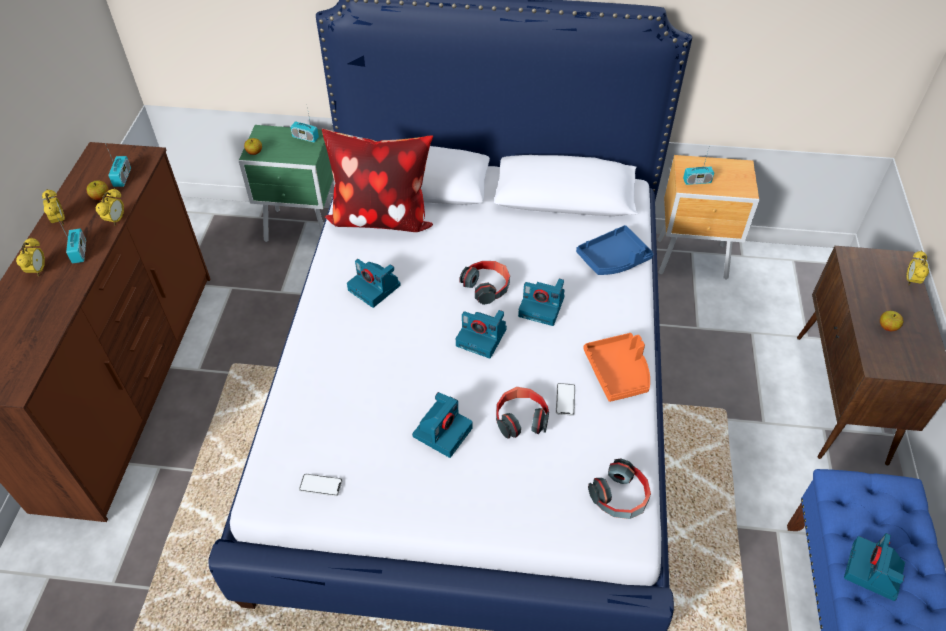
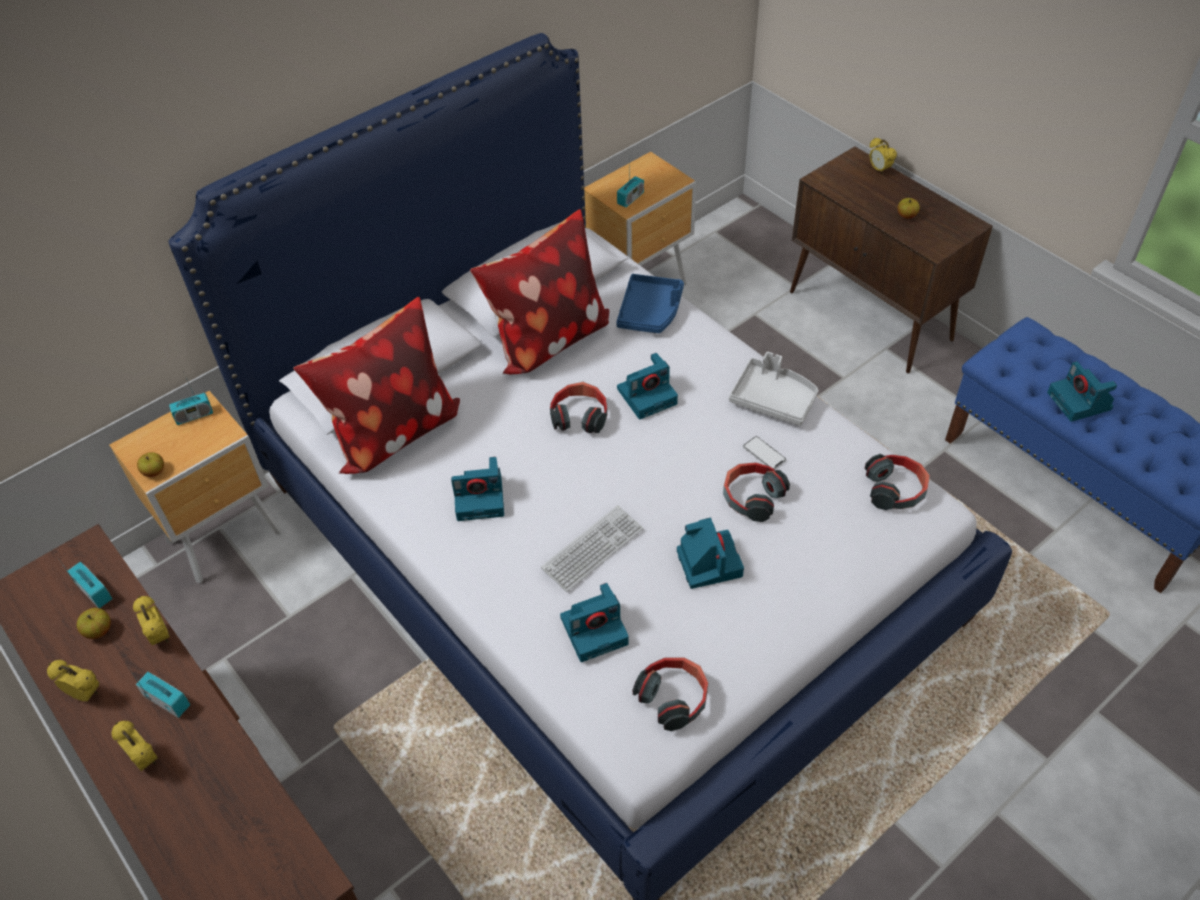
camera: 45 degrees left, 0 degrees up
green nightstand [239,125,333,242] -> brown nightstand [109,391,282,583]
phone [299,474,342,496] -> headphones [633,657,708,731]
camera [456,310,507,358] -> camera moved to [560,583,629,662]
orange tray [583,333,650,402] -> grey tray [729,352,818,426]
none -> pillow [470,209,609,374]
none -> keyboard [541,505,644,592]

